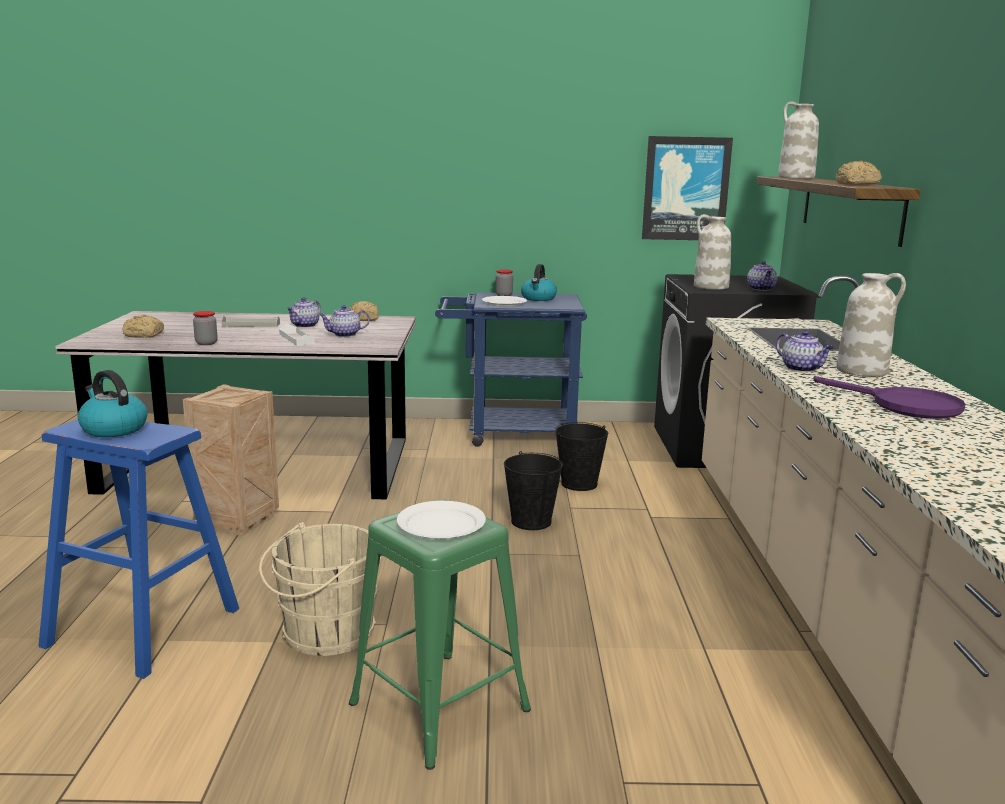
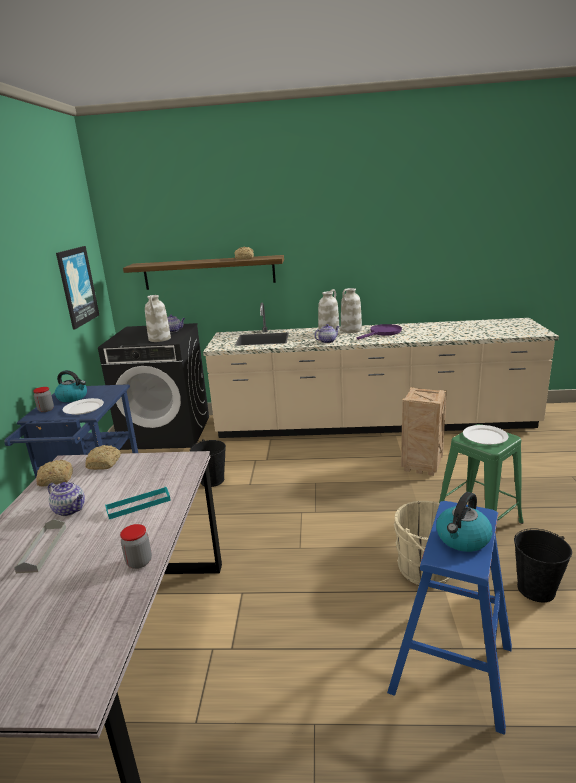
camera: 85 degrees left, 5 degrees up
bread [122,314,164,338] -> bread moved to [85,445,121,470]
crate [183,384,279,536] -> crate moved to [401,387,447,476]
white tray [279,324,315,346] -> turquoise tray [105,487,171,519]
teapot [319,305,370,337] -> none
black bucket [504,451,563,530] -> black bucket moved to [514,528,572,602]
white vase [778,102,819,179] -> white vase moved to [341,288,362,333]

